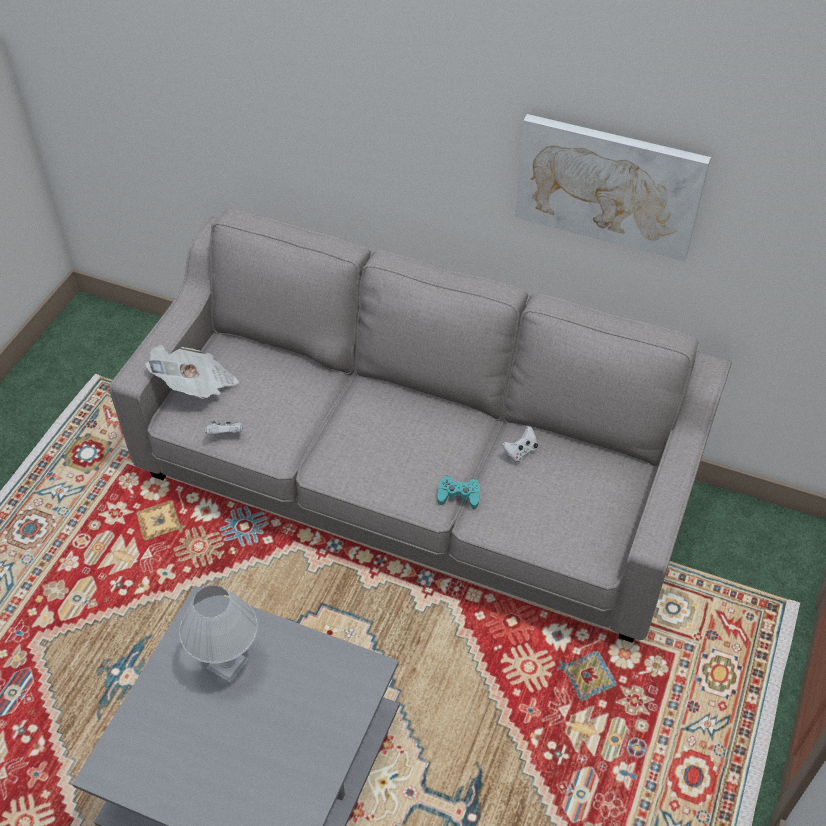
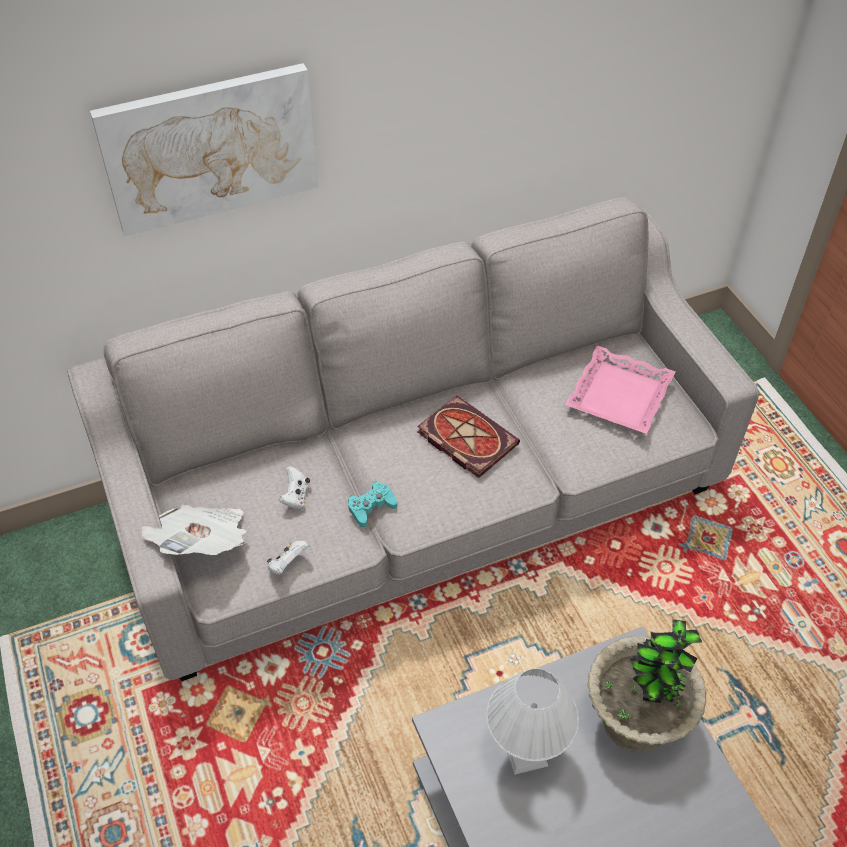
camera: 45 degrees left, 0 degrees up
turquoise game controller [437,476,480,509] -> turquoise game controller moved to [348,481,397,527]
white game controller [502,426,538,463] -> white game controller moved to [279,466,310,509]
picture [515,114,711,261] -> picture moved to [90,63,318,236]
none -> book [417,395,520,478]
none -> pink tray [565,345,676,434]
none -> potted plant [587,619,706,753]

